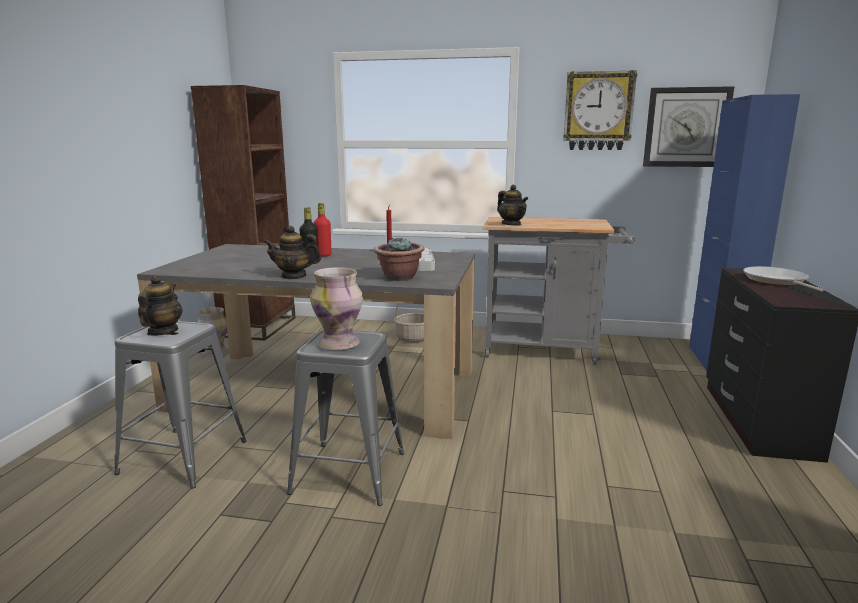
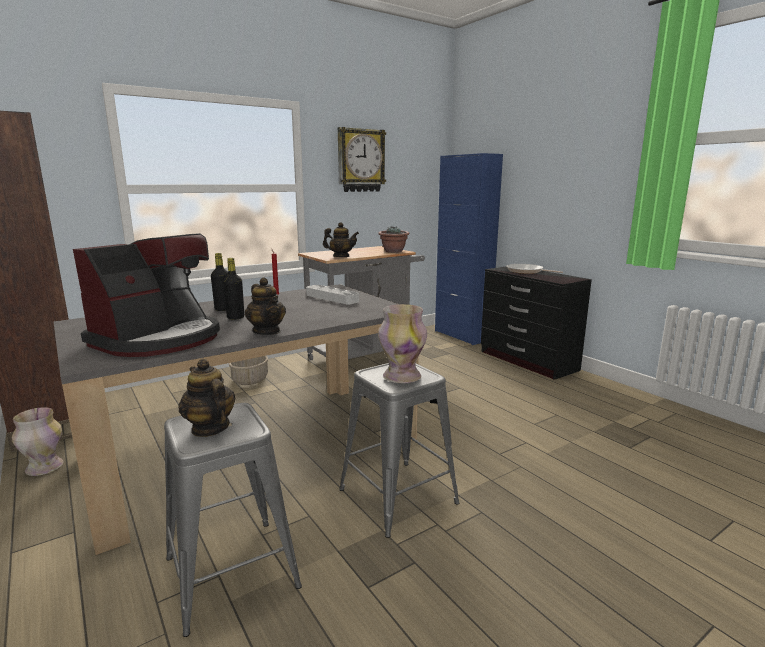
camera: 45 degrees left, 0 degrees up
teapot [264,226,322,279] -> teapot turned 75 degrees counterclockwise [245,277,286,335]
red bottle [314,203,332,257] -> black bottle [211,253,228,311]
potted plant [374,237,424,281] -> potted plant moved to [378,226,409,253]
wall clock [643,86,735,167] -> none
none -> coffee machine [73,233,220,357]

